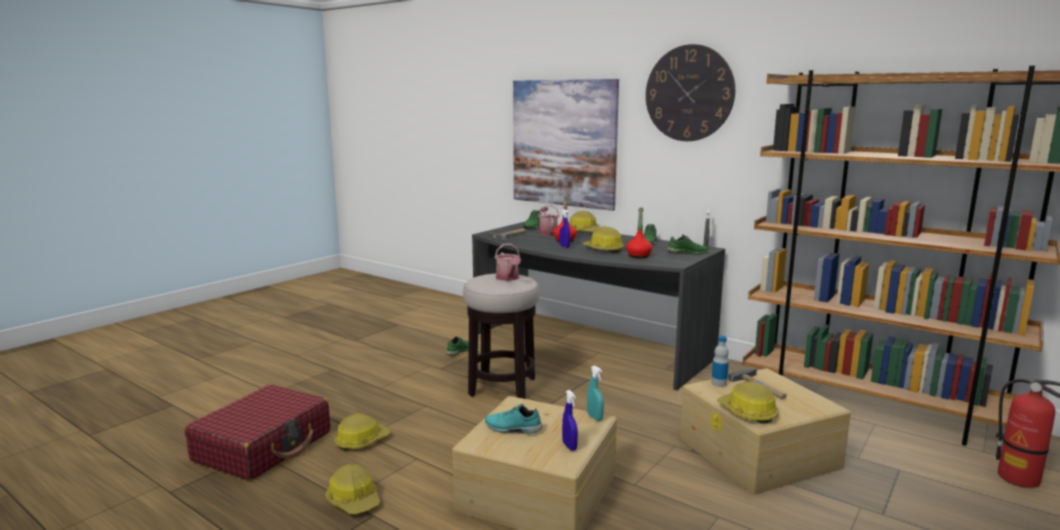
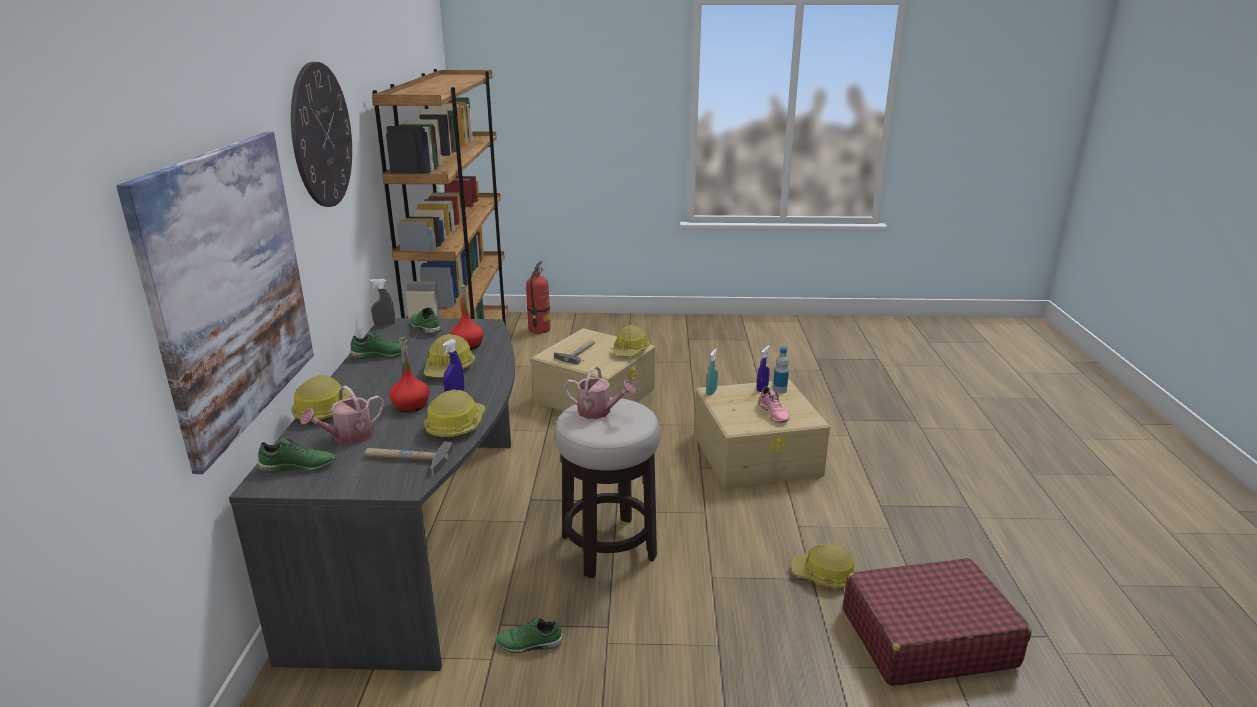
camera: 125 degrees left, 10 degrees up
hard hat [326,464,380,514] -> hard hat moved to [424,389,486,441]
turquoise shoe [485,404,542,434] -> pink shoe [758,386,789,422]
watering can [494,244,521,281] -> watering can turned 75 degrees clockwise [564,366,636,419]
bottle [711,335,729,387] -> bottle moved to [773,347,789,394]

